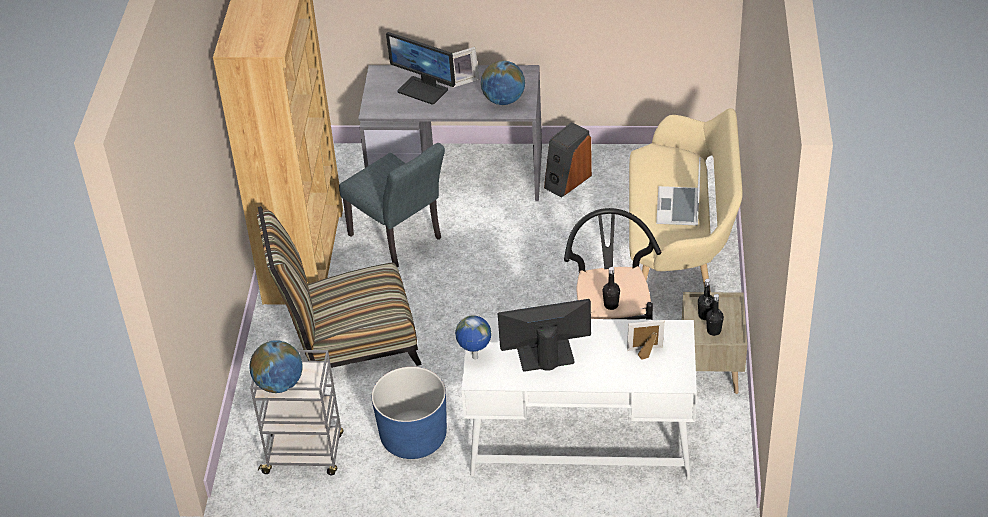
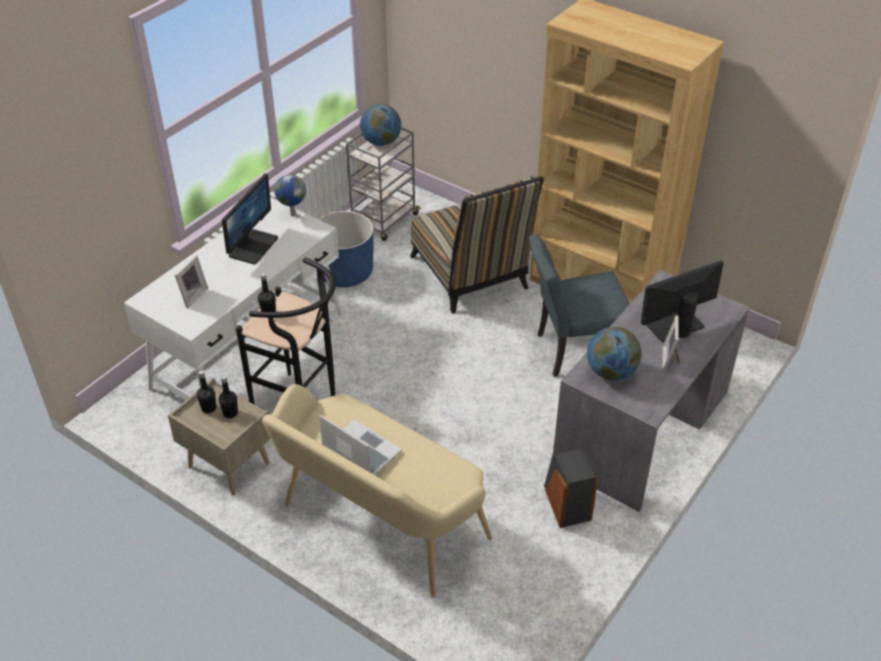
camera: 120 degrees right, 0 degrees up
chair [257,206,422,368] -> chair turned 135 degrees clockwise [410,176,544,314]

